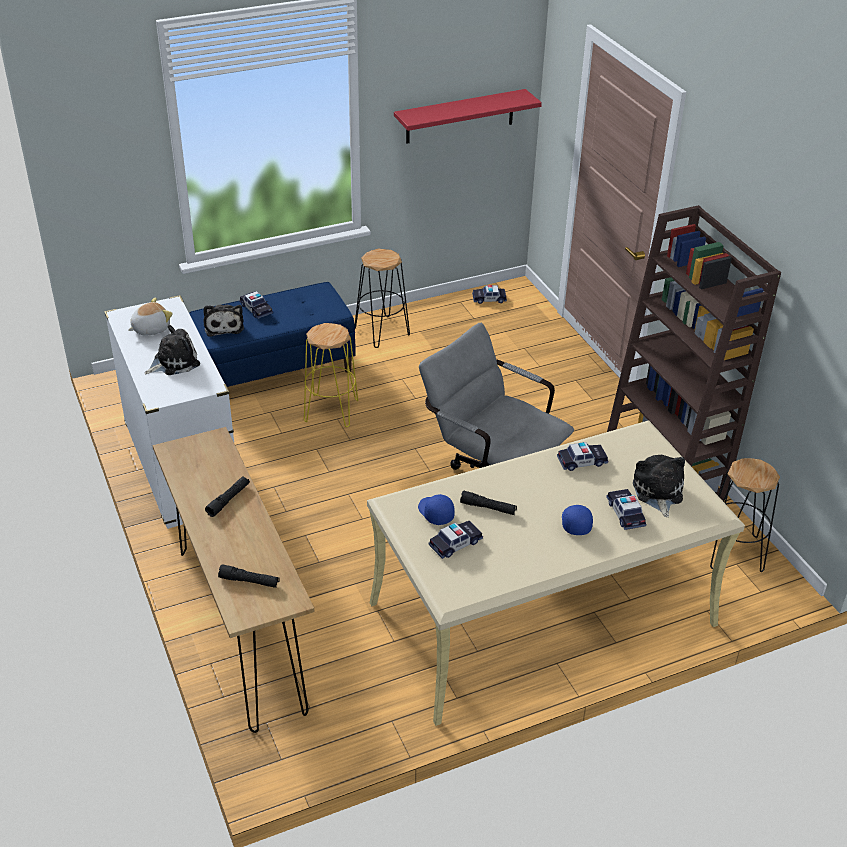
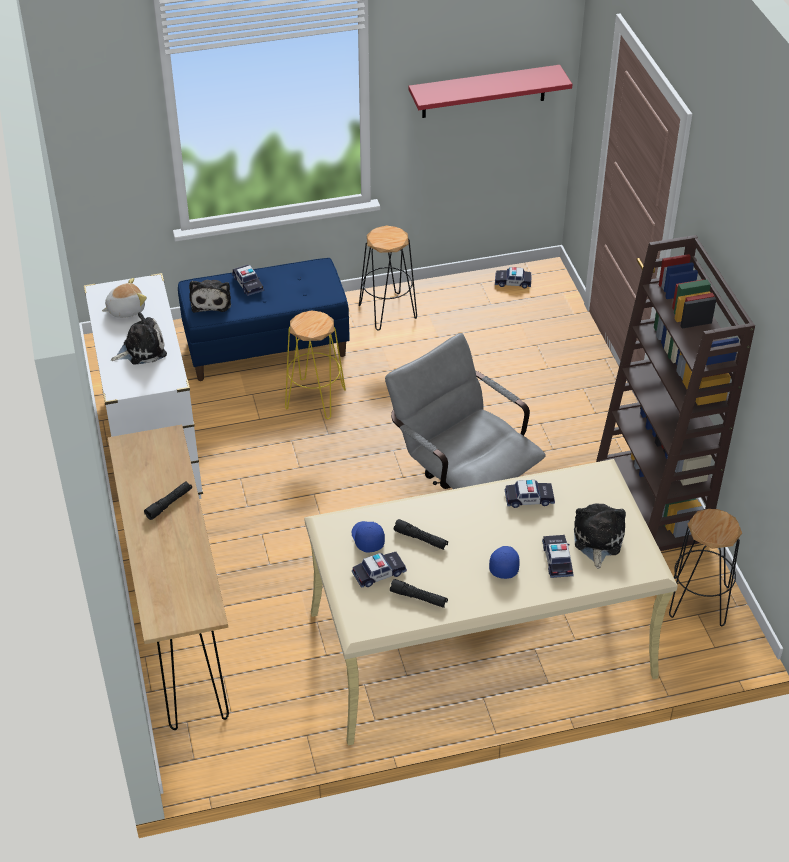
camera: 10 degrees right, 5 degrees up
black flashlight [218,565,280,588] -> black flashlight moved to [390,579,448,608]

